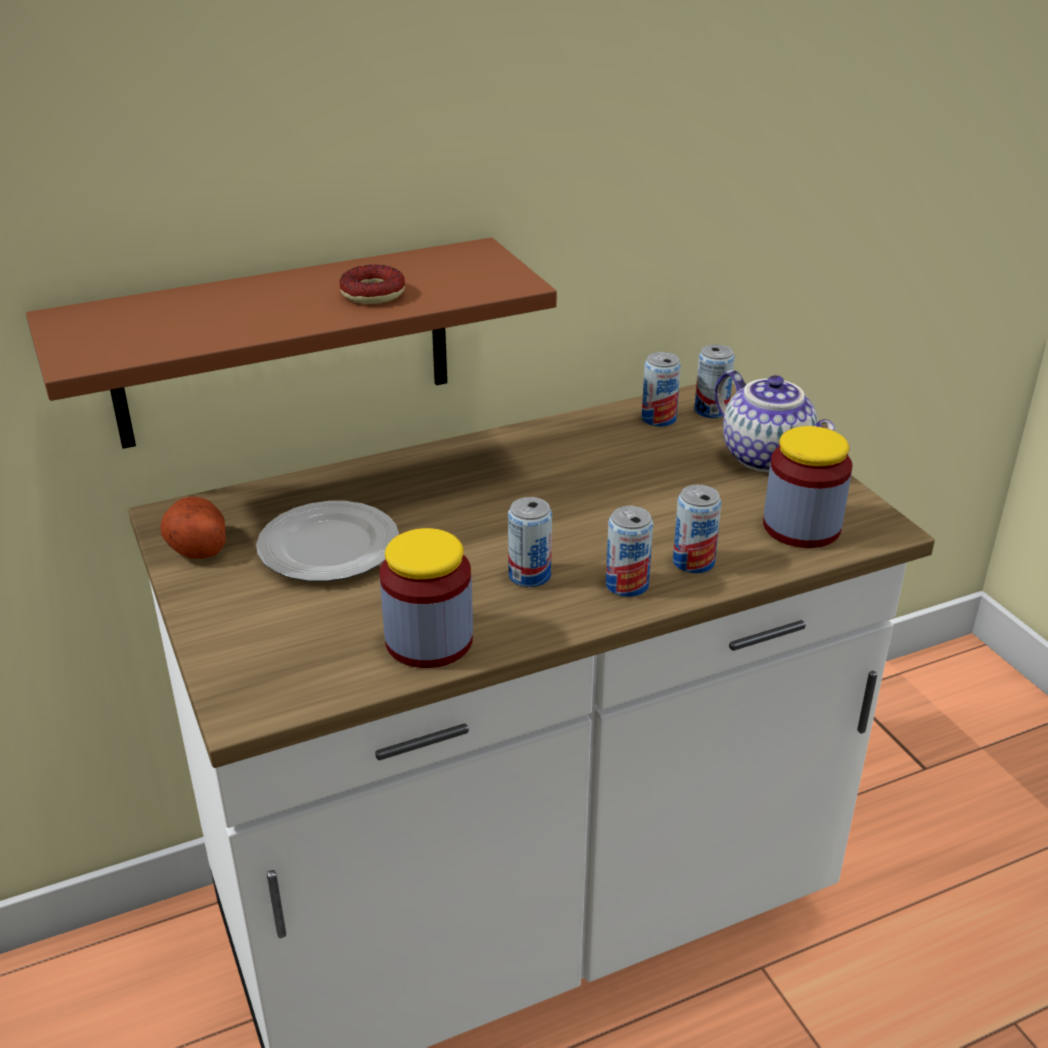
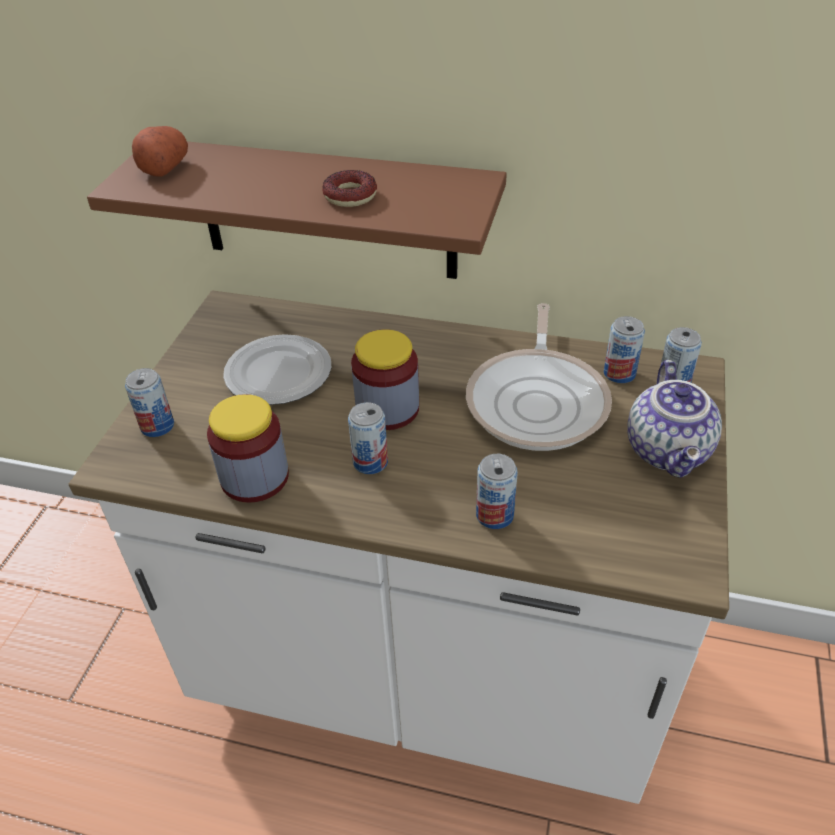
camera: 40 degrees right, 10 degrees up
potato [161,497,226,559] -> potato moved to [132,126,188,177]
can [606,506,653,597] -> can moved to [125,368,174,437]
jar [763,426,852,548] -> jar moved to [351,329,419,430]
none -> frying pan [466,303,612,451]

